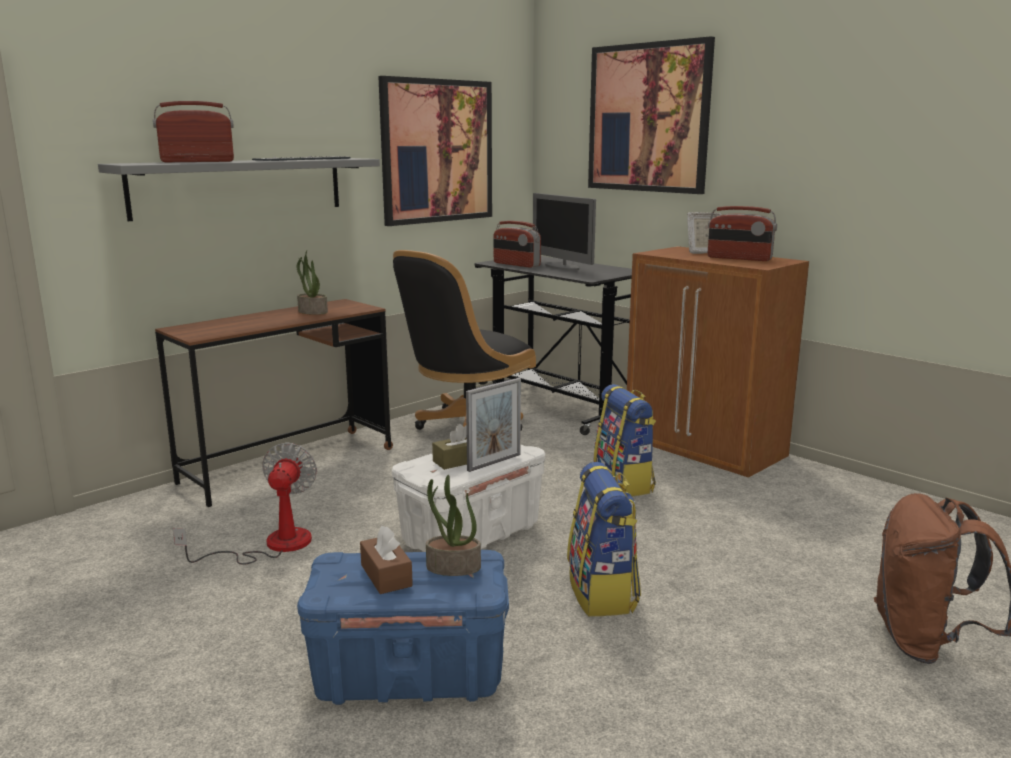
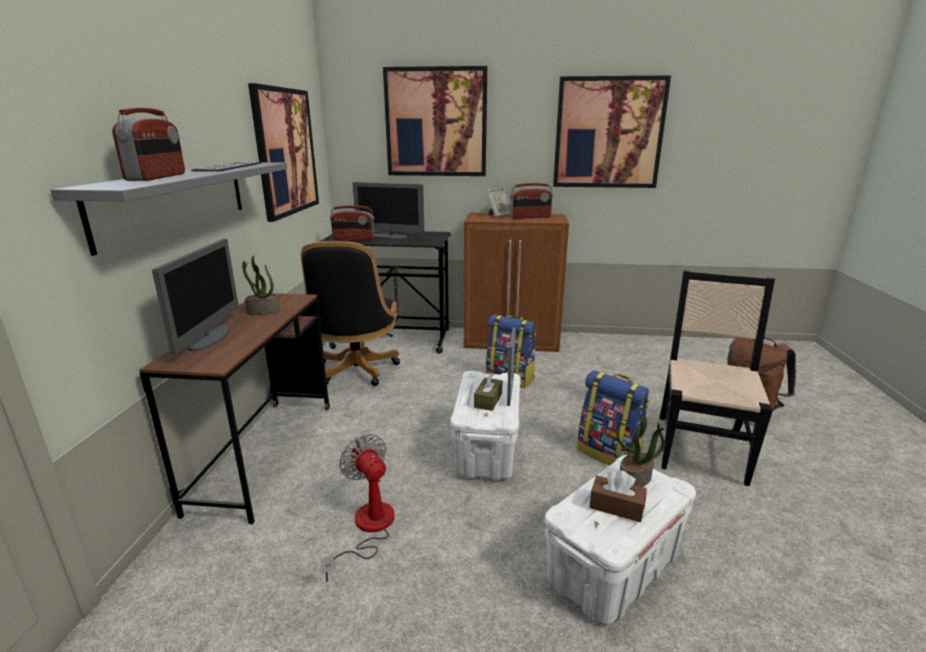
camera: 40 degrees left, 5 degrees up
radio [153,101,234,162] -> radio turned 150 degrees clockwise [112,108,185,181]
blue storage box [297,550,509,705] -> white storage box [545,455,696,624]
none -> monitor [152,239,239,354]
none -> picture [553,75,671,188]
none -> chair [660,270,775,486]

